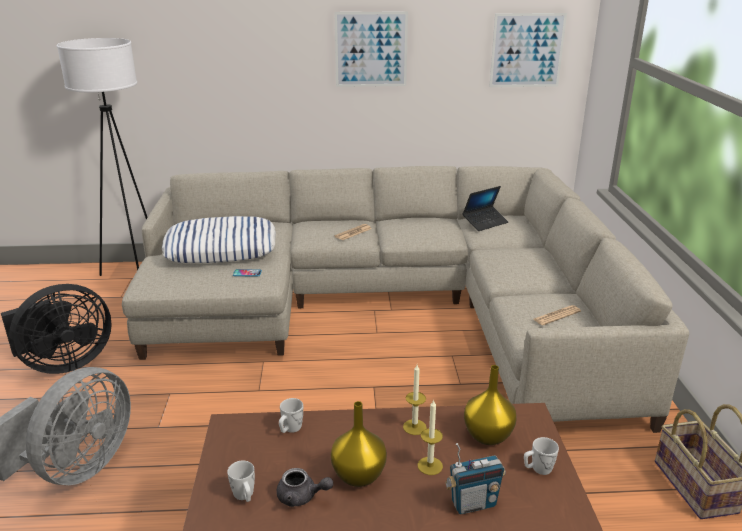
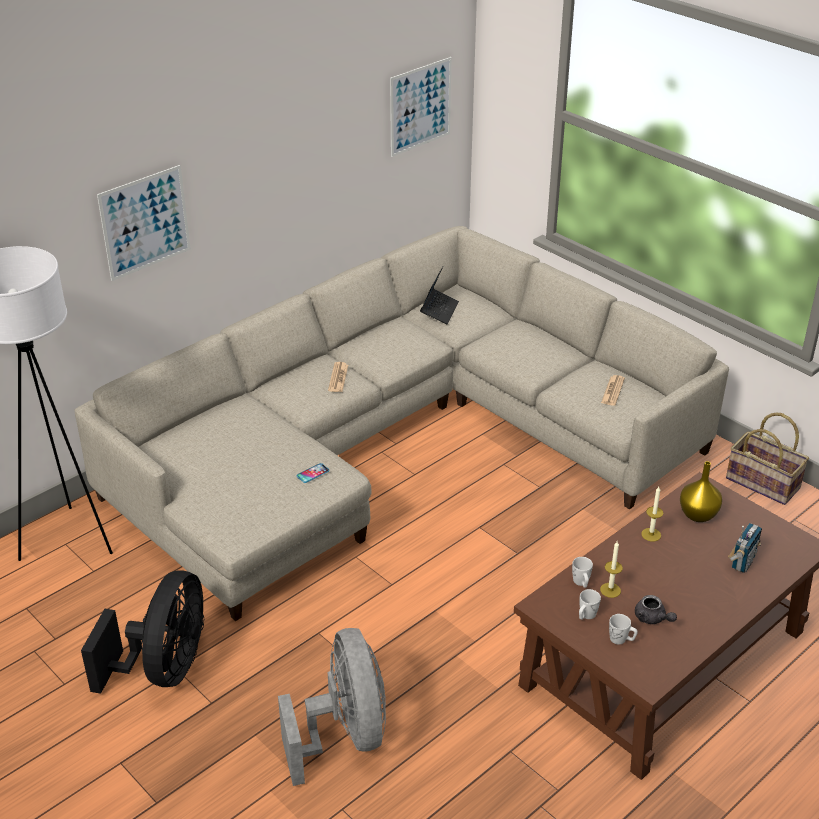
camera: 40 degrees left, 10 degrees up
pillow [162,216,276,263] -> none
grey teapot [276,468,333,507] -> grey teapot turned 75 degrees clockwise [635,595,677,624]
yellow vase [331,401,387,487] -> none
picture [334,11,408,87] -> picture moved to [97,165,191,281]
candle [417,399,443,475] -> candle moved to [600,541,623,598]
white mug [524,437,559,475] -> white mug moved to [579,589,601,620]

